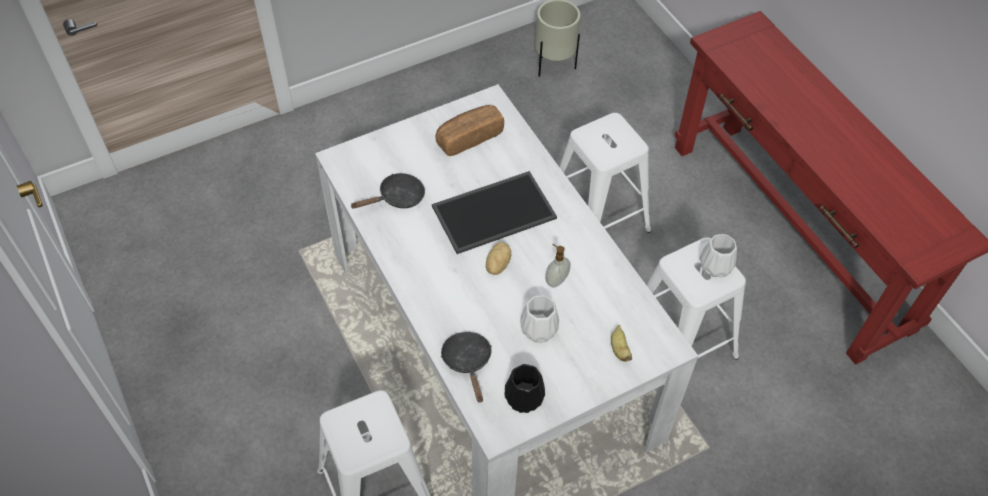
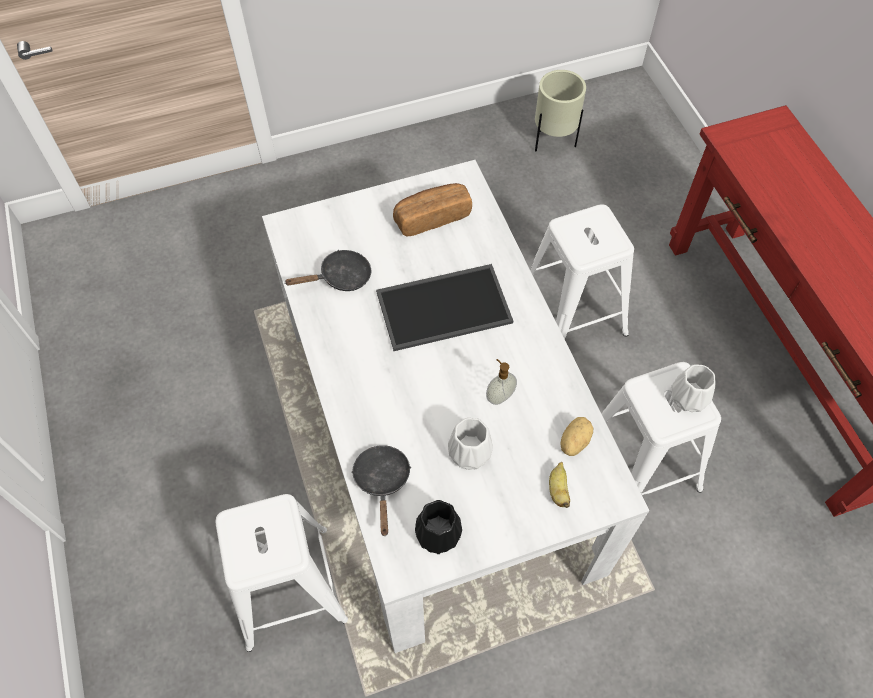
camera: 10 degrees right, 5 degrees up
potato [486,242,511,275] -> potato moved to [560,417,593,456]

